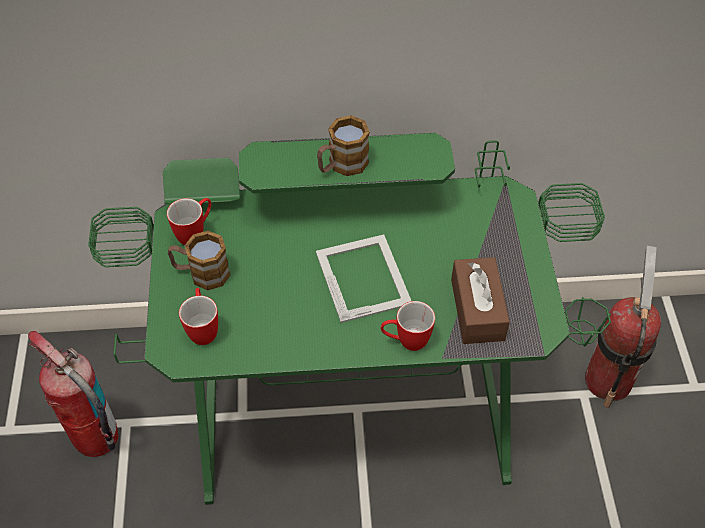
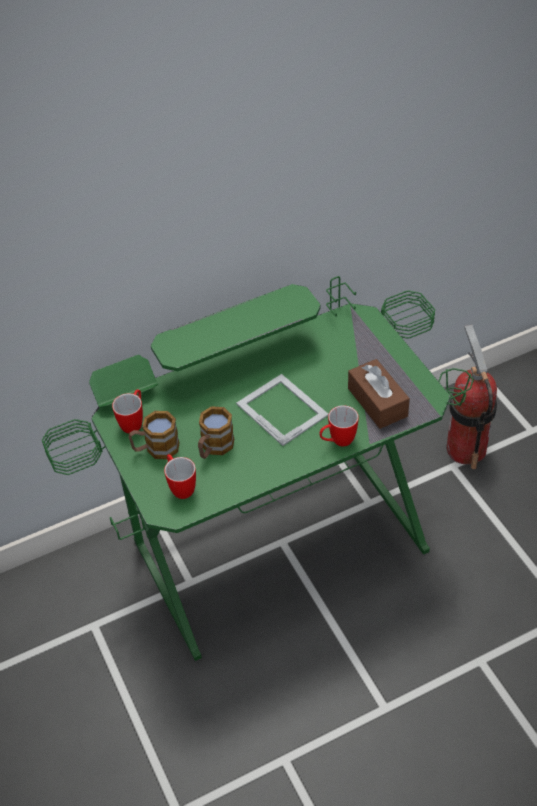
camera: 20 degrees left, 5 degrees down
fire extinguisher [28,331,118,457] -> none
mug [317,115,370,176] -> mug moved to [198,406,234,459]

